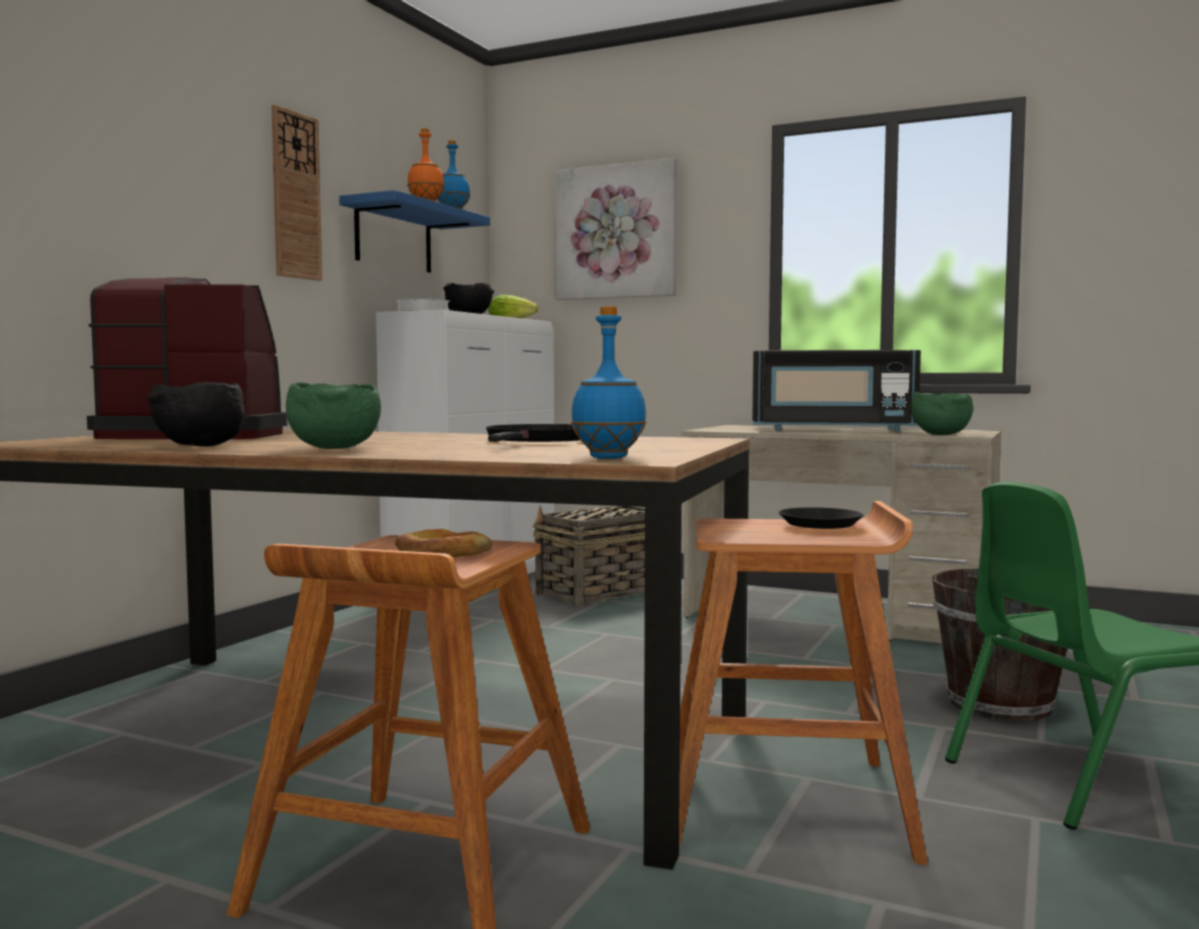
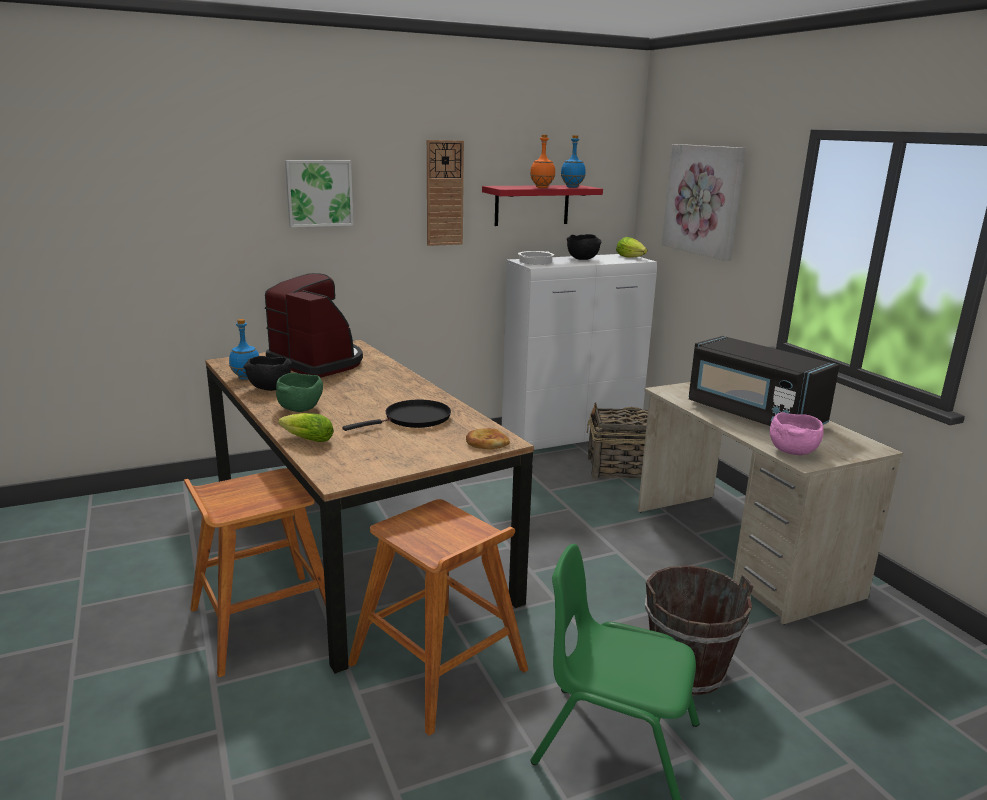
camera: 40 degrees right, 15 degrees up
blue shelf [339,190,490,273] -> red shelf [482,185,603,226]
bread [395,529,493,557] -> bread moved to [466,428,510,449]
blue bottle [571,307,646,459] -> blue bottle moved to [229,319,259,380]
black plate [779,507,863,529] -> none
green bowl [911,392,974,435] -> pink bowl [770,412,824,455]
none -> lettuce [278,413,334,442]
none -> picture [285,160,354,227]

